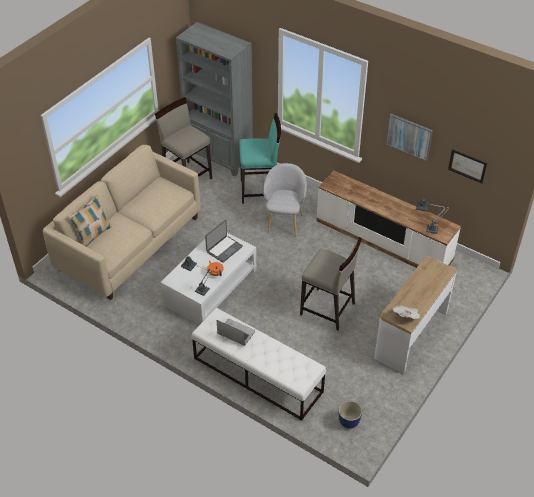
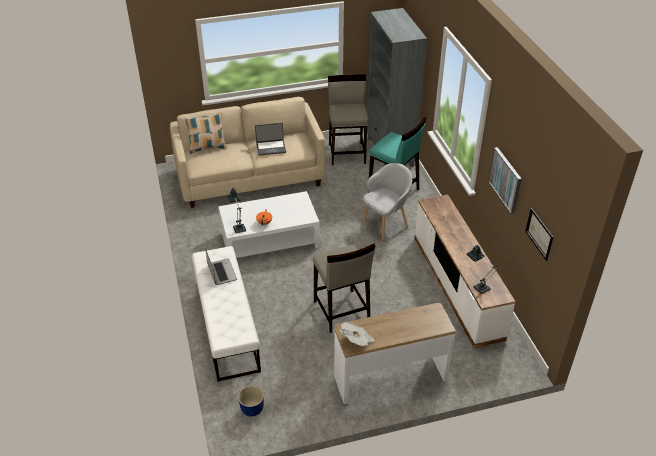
camera: 40 degrees right, 5 degrees down
laptop [205,220,243,263] -> laptop moved to [255,123,286,156]

